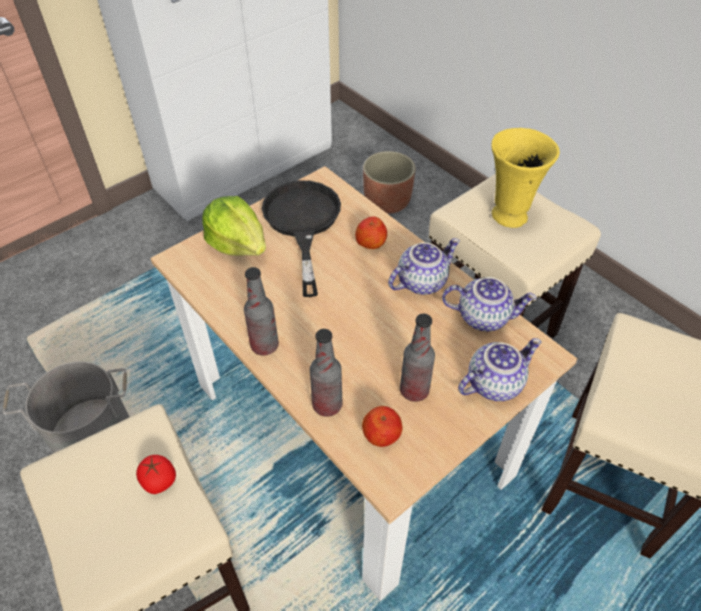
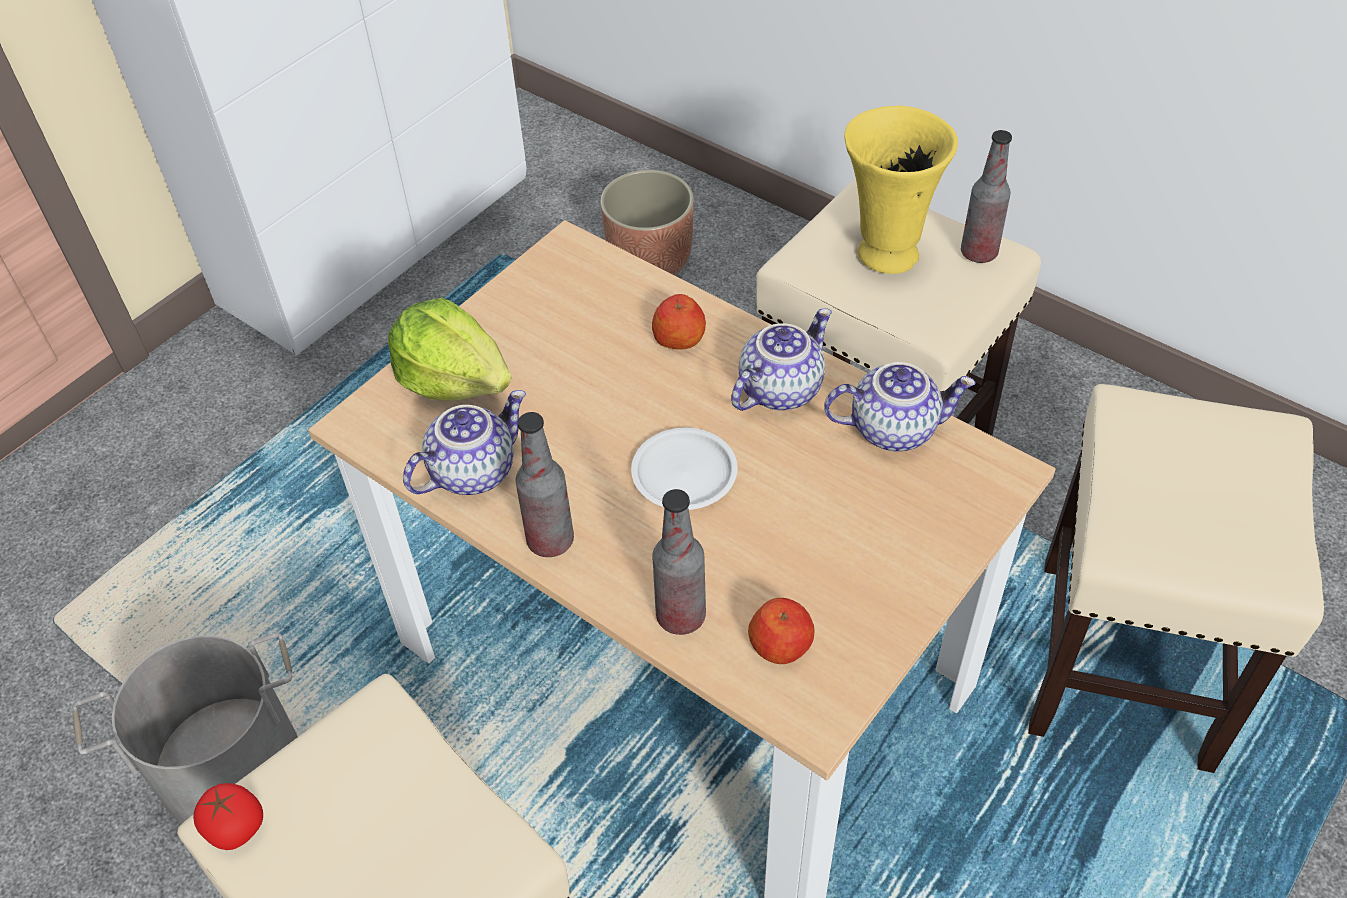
camera: 10 degrees left, 0 degrees up
tomato [136,455,176,494] -> tomato moved to [193,783,263,850]
black frying pan [262,180,341,297] -> none
bottle [400,314,435,402] -> bottle moved to [961,130,1012,263]
teapot [458,338,541,401] -> teapot moved to [403,390,526,495]
none -> white plate [631,428,737,510]

